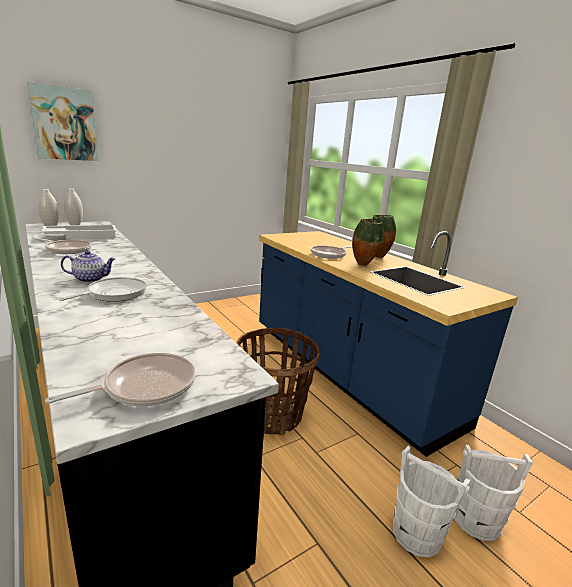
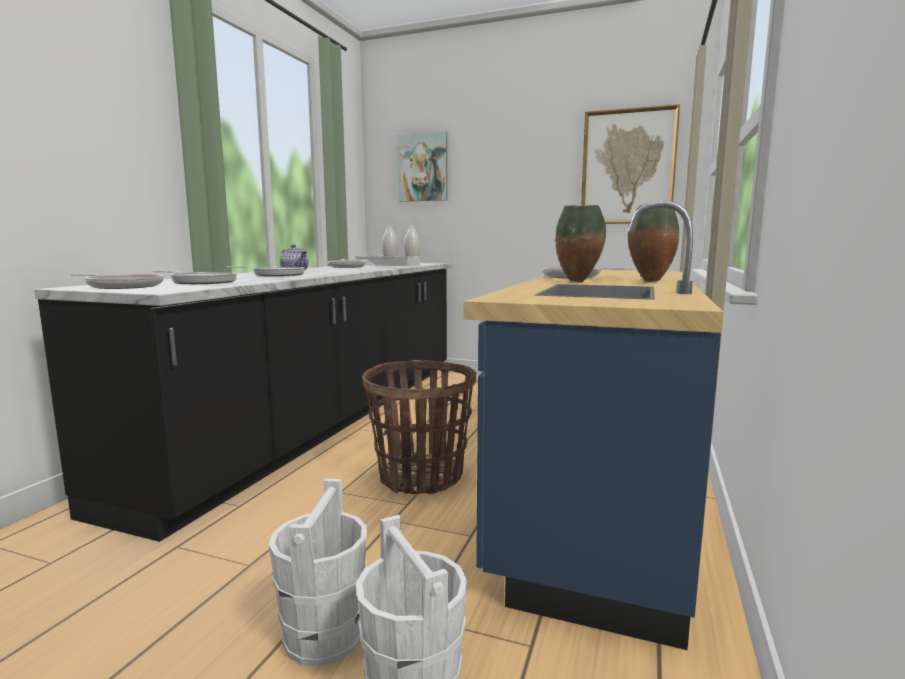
camera: 55 degrees right, 10 degrees down
none -> frying pan [153,271,237,284]
none -> picture [581,104,680,224]

